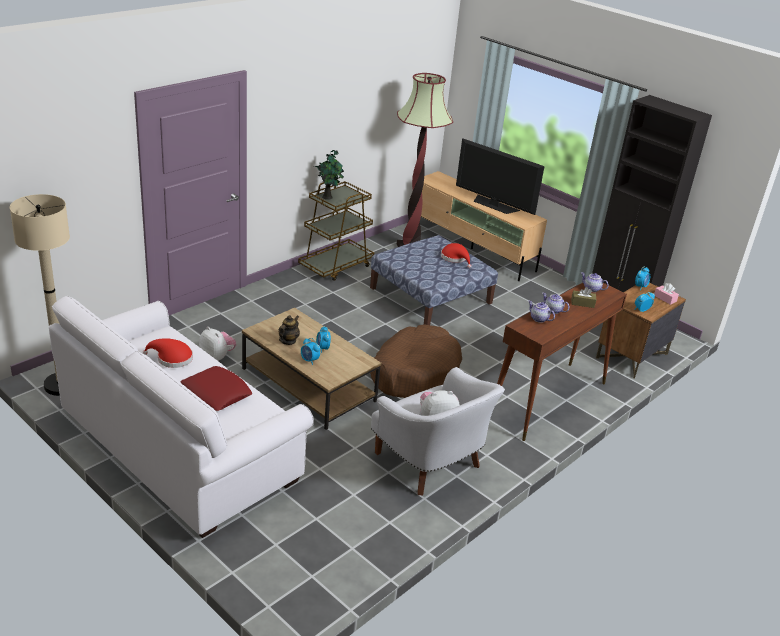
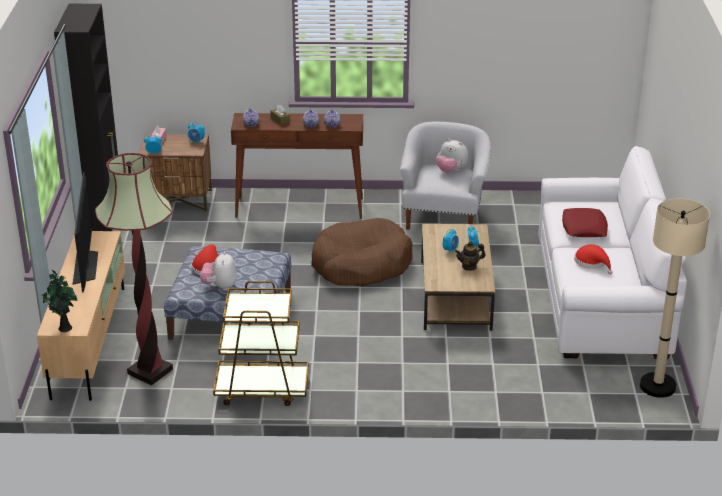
camera: 130 degrees left, 0 degrees up
plush toy [199,327,236,361] -> plush toy moved to [200,252,237,291]
potted plant [315,150,344,200] -> potted plant moved to [42,270,78,332]

